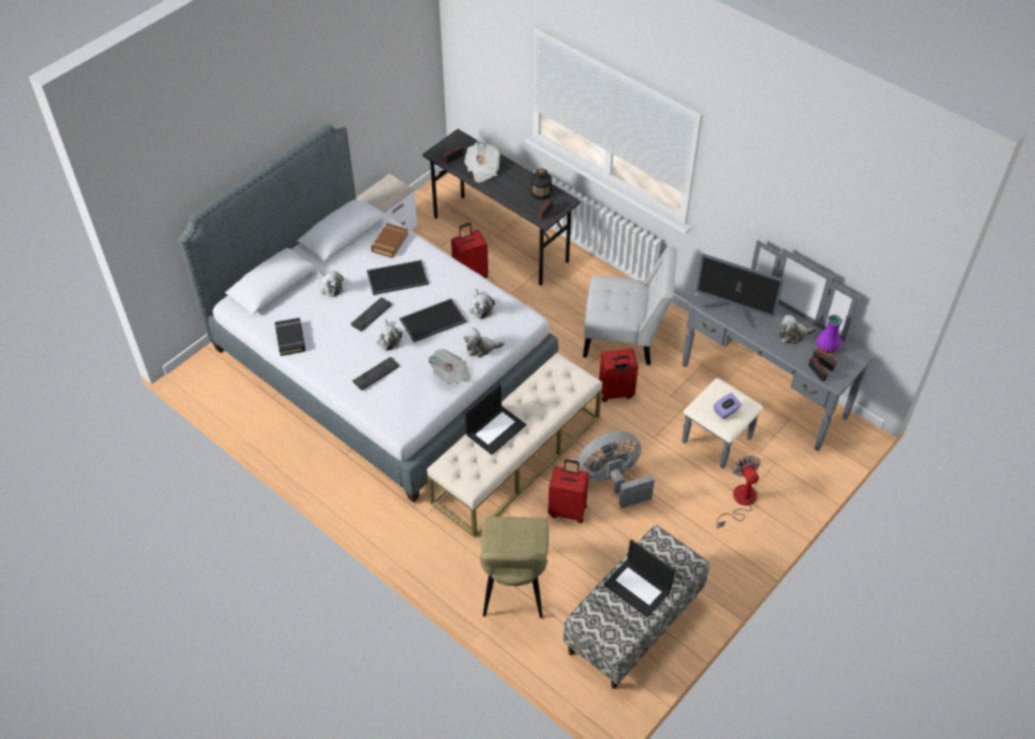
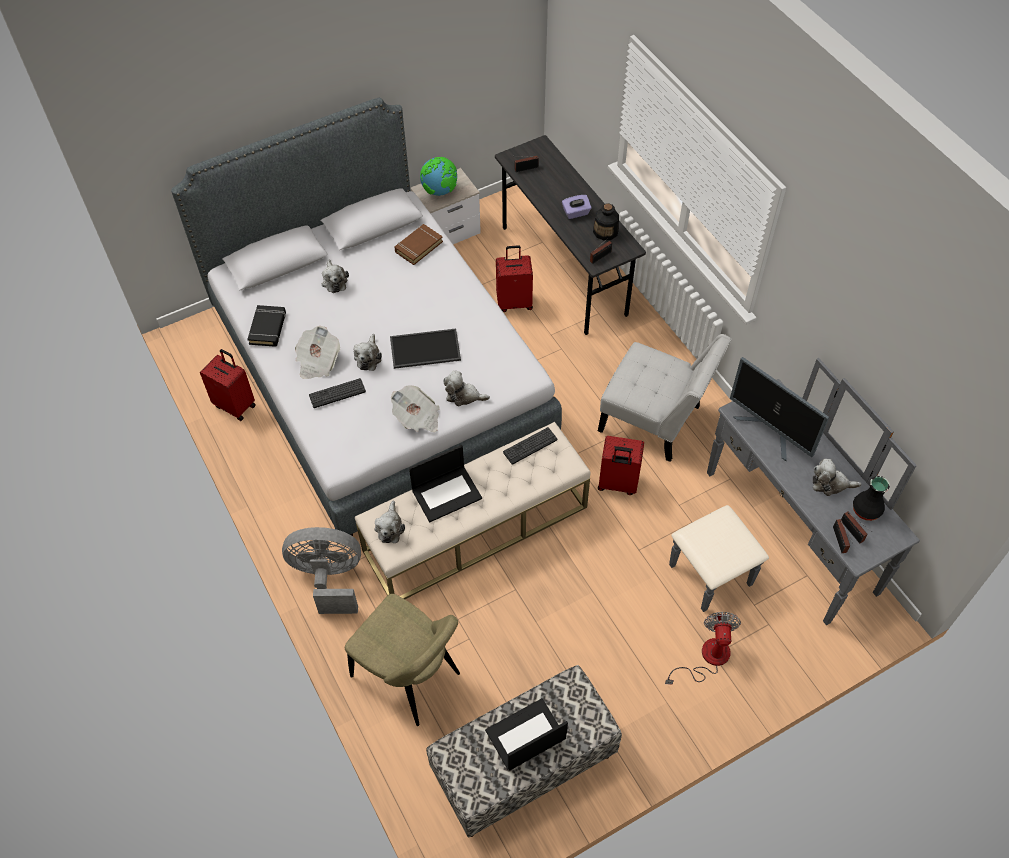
camera: 20 degrees right, 5 degrees up
keyboard [351,297,392,332] -> keyboard moved to [503,427,557,465]
tray [367,260,429,295] -> none
newspaper [464,141,500,183] -> newspaper moved to [295,326,340,379]
plush toy [469,289,495,319] -> plush toy moved to [374,501,405,543]
beige chair [480,516,549,618] -> beige chair turned 75 degrees counterclockwise [345,594,460,726]
red suitcase [548,459,589,523] -> red suitcase moved to [200,349,256,421]
grey fan [577,431,655,509] -> grey fan moved to [282,527,361,614]
laptop [604,539,675,618] -> laptop turned 90 degrees clockwise [485,698,568,771]
purple tissue box [713,393,742,420] -> purple tissue box moved to [562,195,592,219]
purple vase [816,314,843,353] -> black vase [853,476,890,521]
none -> globe [420,157,457,196]

